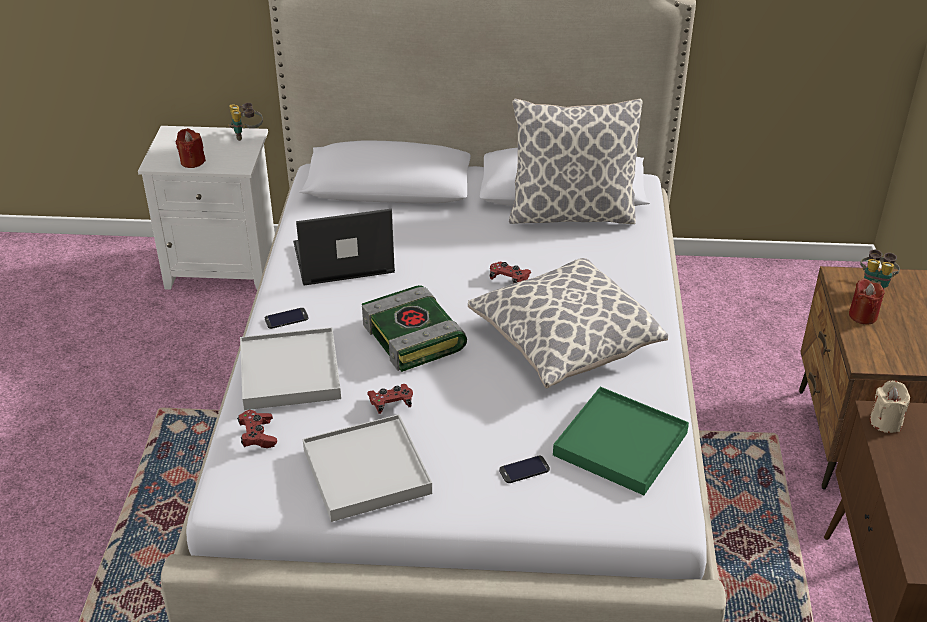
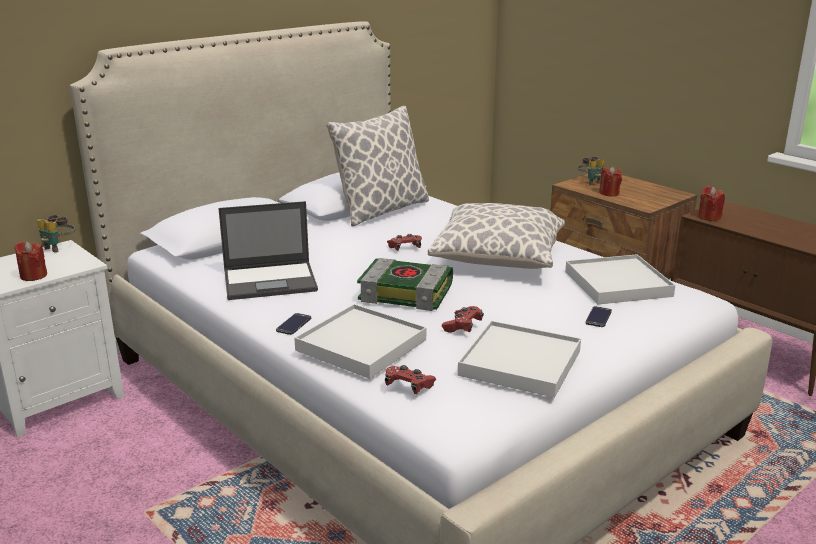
camera: 45 degrees left, 15 degrees down
laptop [293,209,395,286] -> laptop turned 135 degrees counterclockwise [218,201,318,300]
green tray [553,387,689,495] -> white tray [565,254,675,305]
beige candle [870,381,910,433] -> red candle [698,186,725,221]

